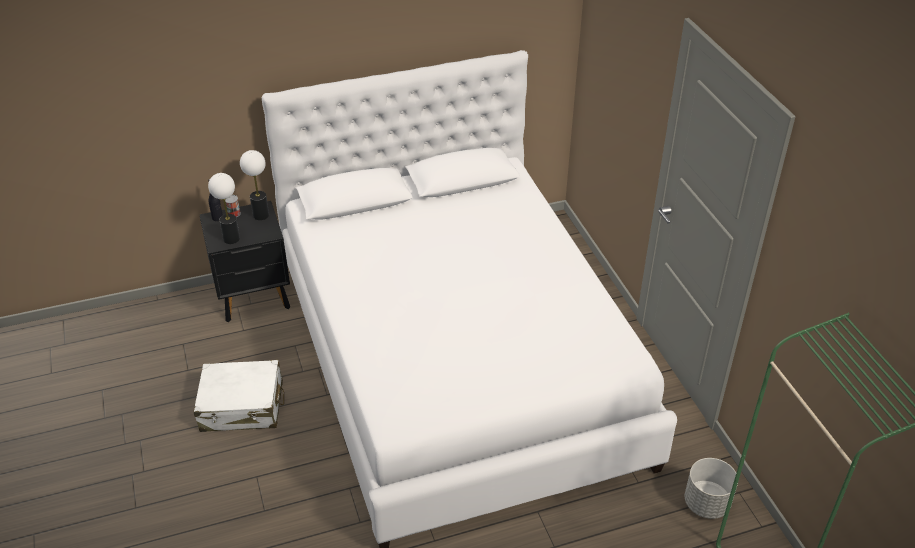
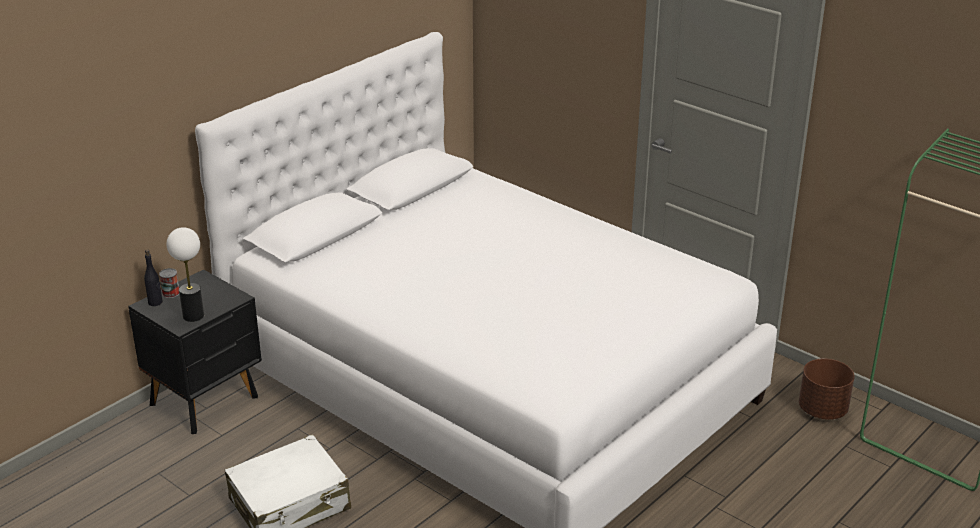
camera: 30 degrees left, 10 degrees down
table lamp [240,150,269,220] -> none
grey planter [685,458,738,519] -> brown planter [799,358,855,420]

